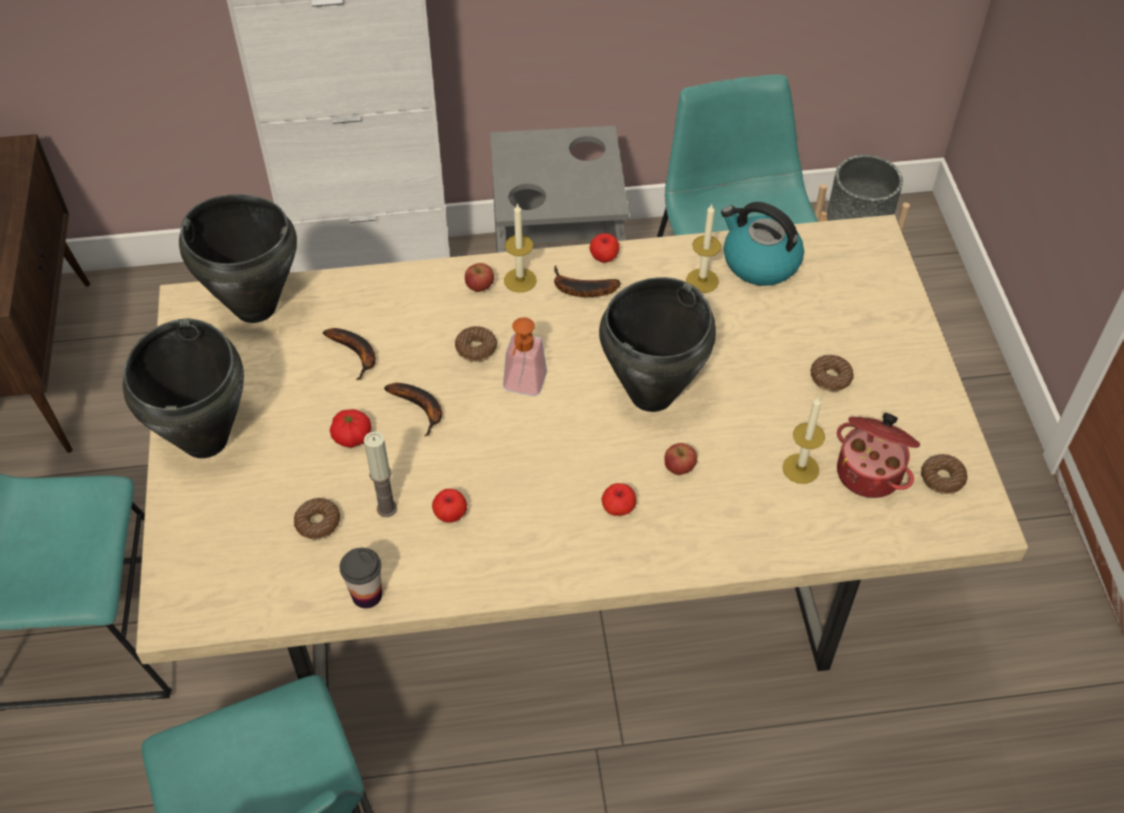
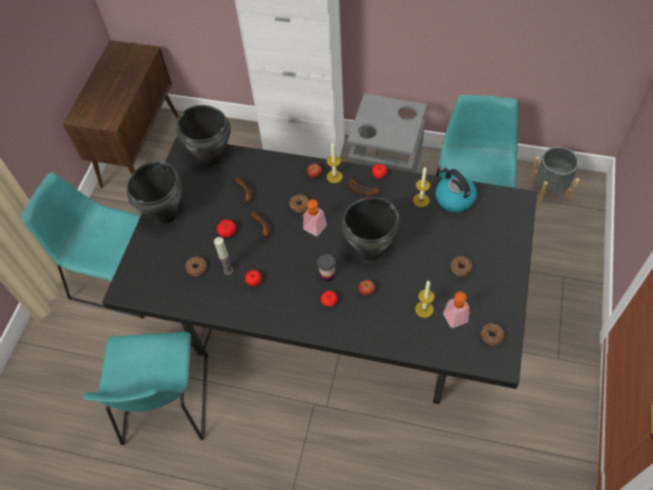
camera: 25 degrees right, 5 degrees up
beige dining table [136,215,1028,691] -> black dining table [102,136,537,404]
cup [340,548,382,609] -> cup moved to [317,254,336,282]
cooking pot [837,413,920,498] -> soap dispenser [443,292,471,328]

